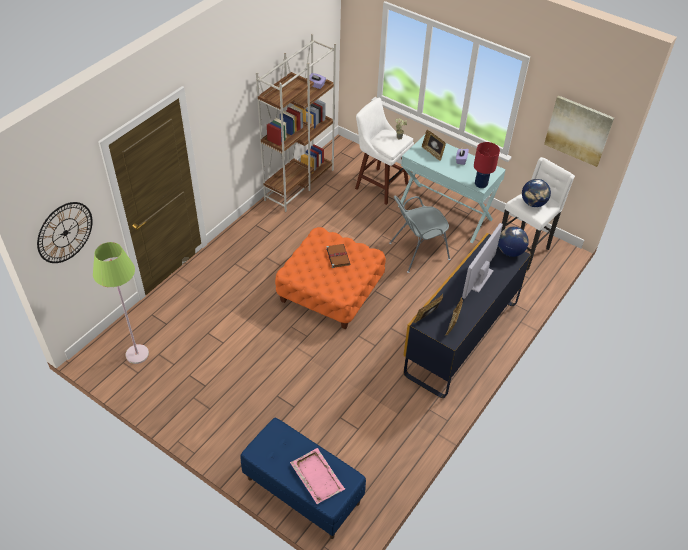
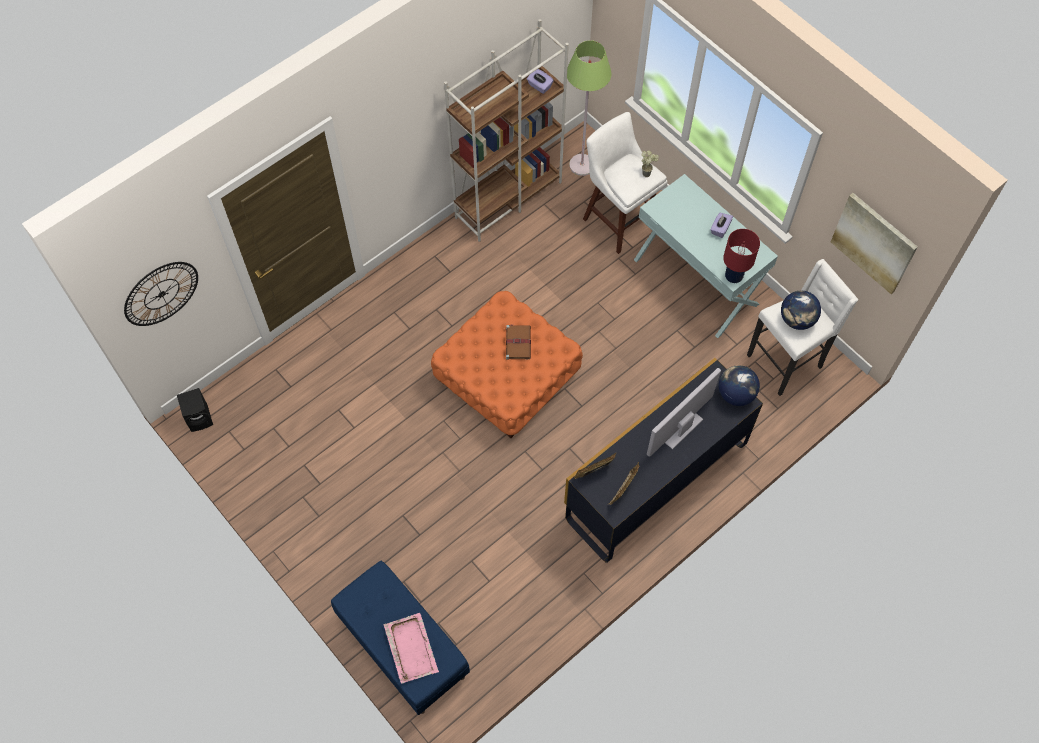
camera: 15 degrees right, 15 degrees up
green floor lamp [93,242,149,364] -> green floor lamp moved to [567,40,612,176]
grey chair [389,196,450,273] -> none
picture frame [422,130,446,161] -> none
none -> black speaker [177,388,213,432]

